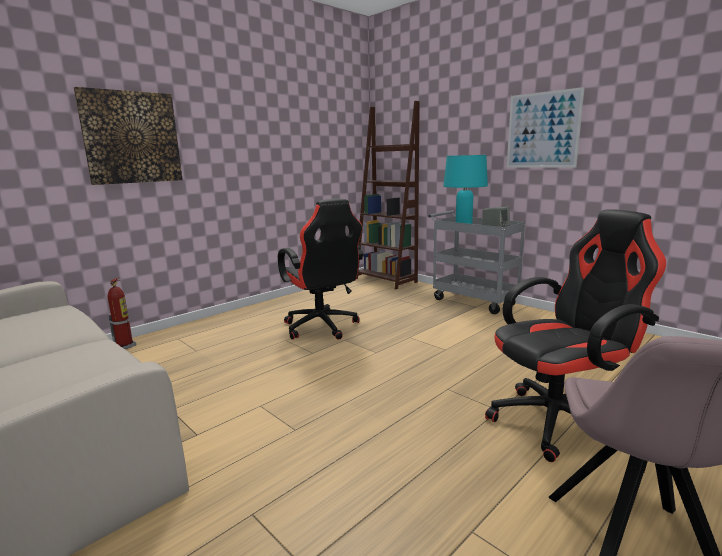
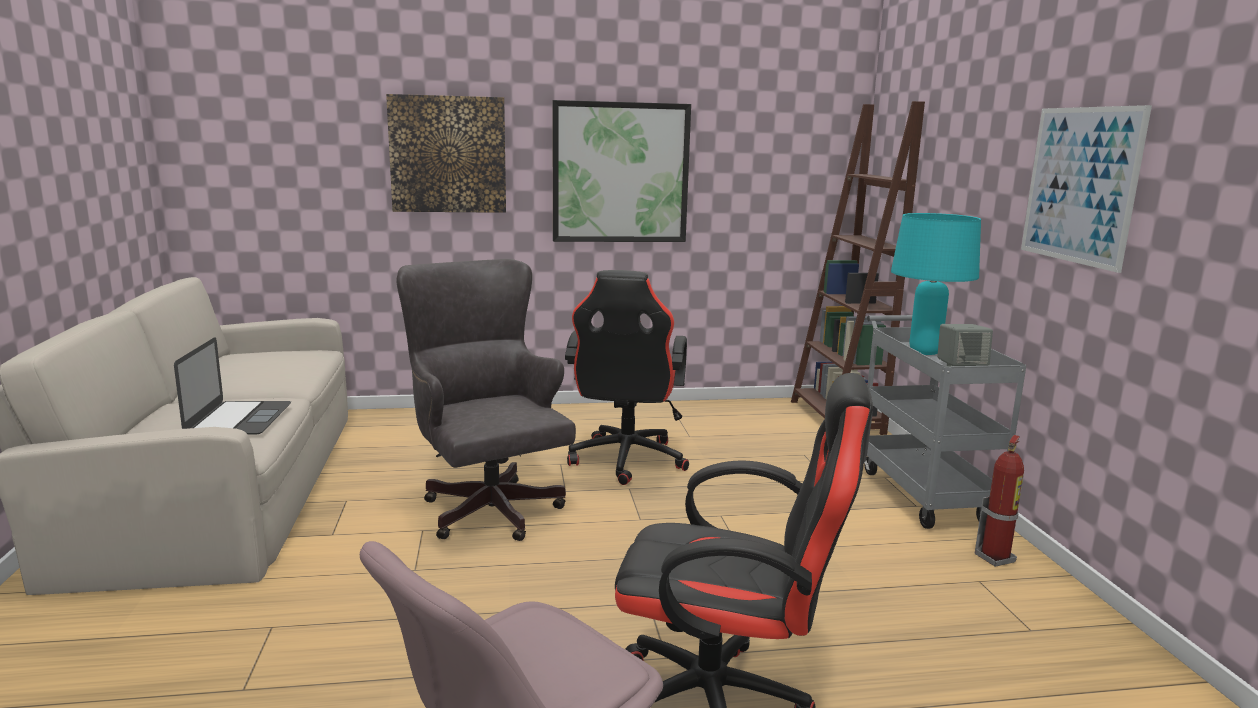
camera: 35 degrees right, 0 degrees up
fire extinguisher [108,278,136,349] -> fire extinguisher moved to [975,435,1024,567]
none -> laptop [174,337,291,434]
none -> grey office chair [396,259,576,541]
none -> picture [553,100,691,242]

